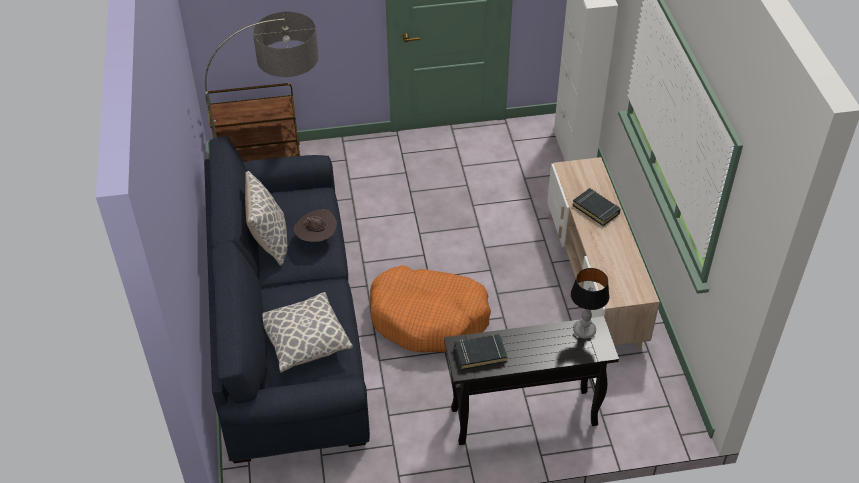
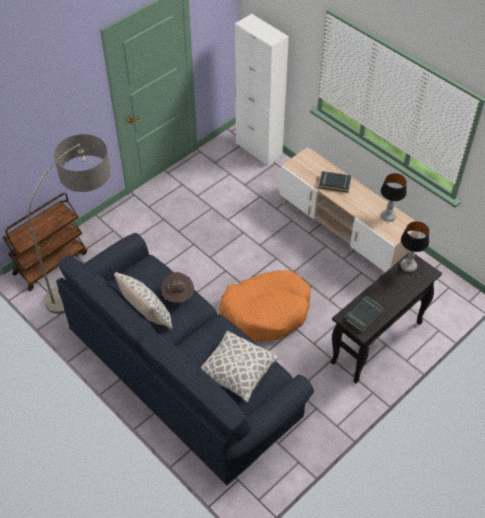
camera: 35 degrees left, 5 degrees up
none -> table lamp [381,173,407,222]

